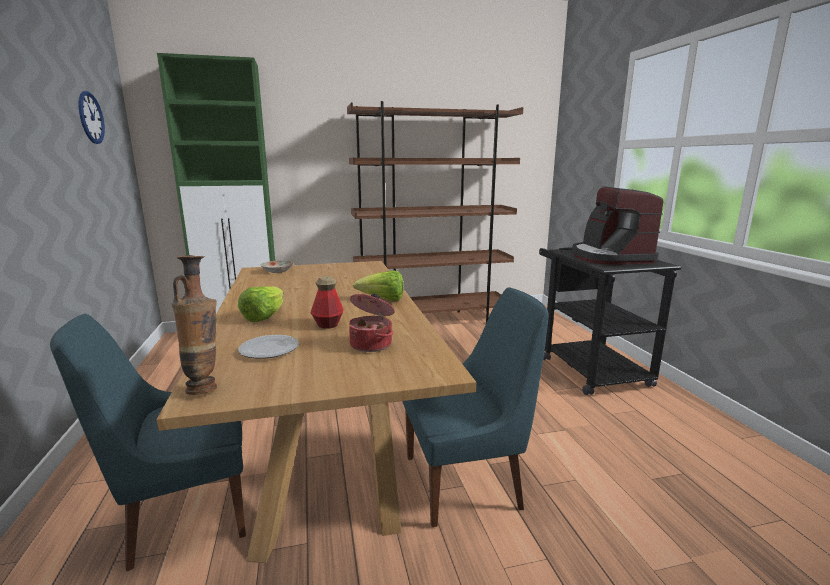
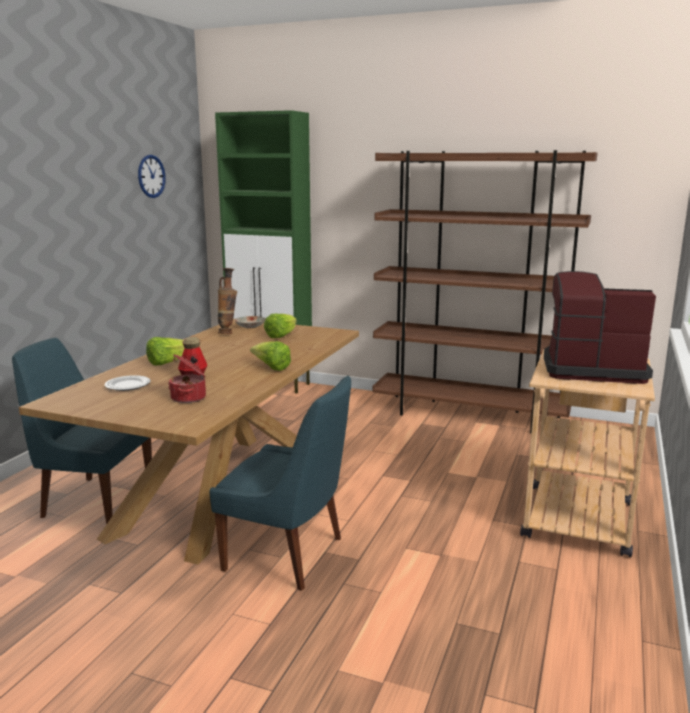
camera: 35 degrees right, 0 degrees up
vase [172,255,217,395] -> vase moved to [218,268,237,334]
black cart [539,247,681,395] -> beige cart [520,350,655,557]
coffee machine [572,186,664,265] -> coffee machine turned 75 degrees clockwise [544,271,656,384]
none -> lettuce [264,314,297,338]

